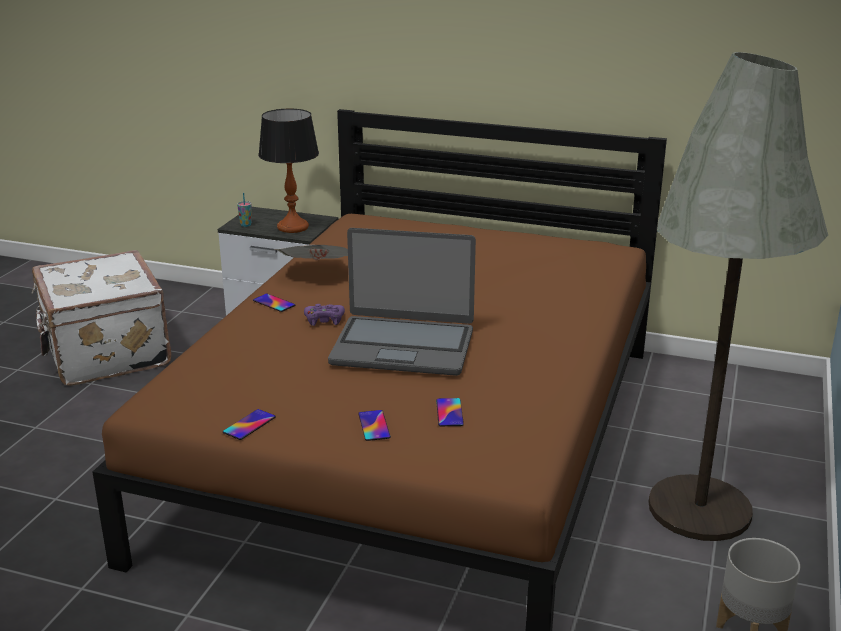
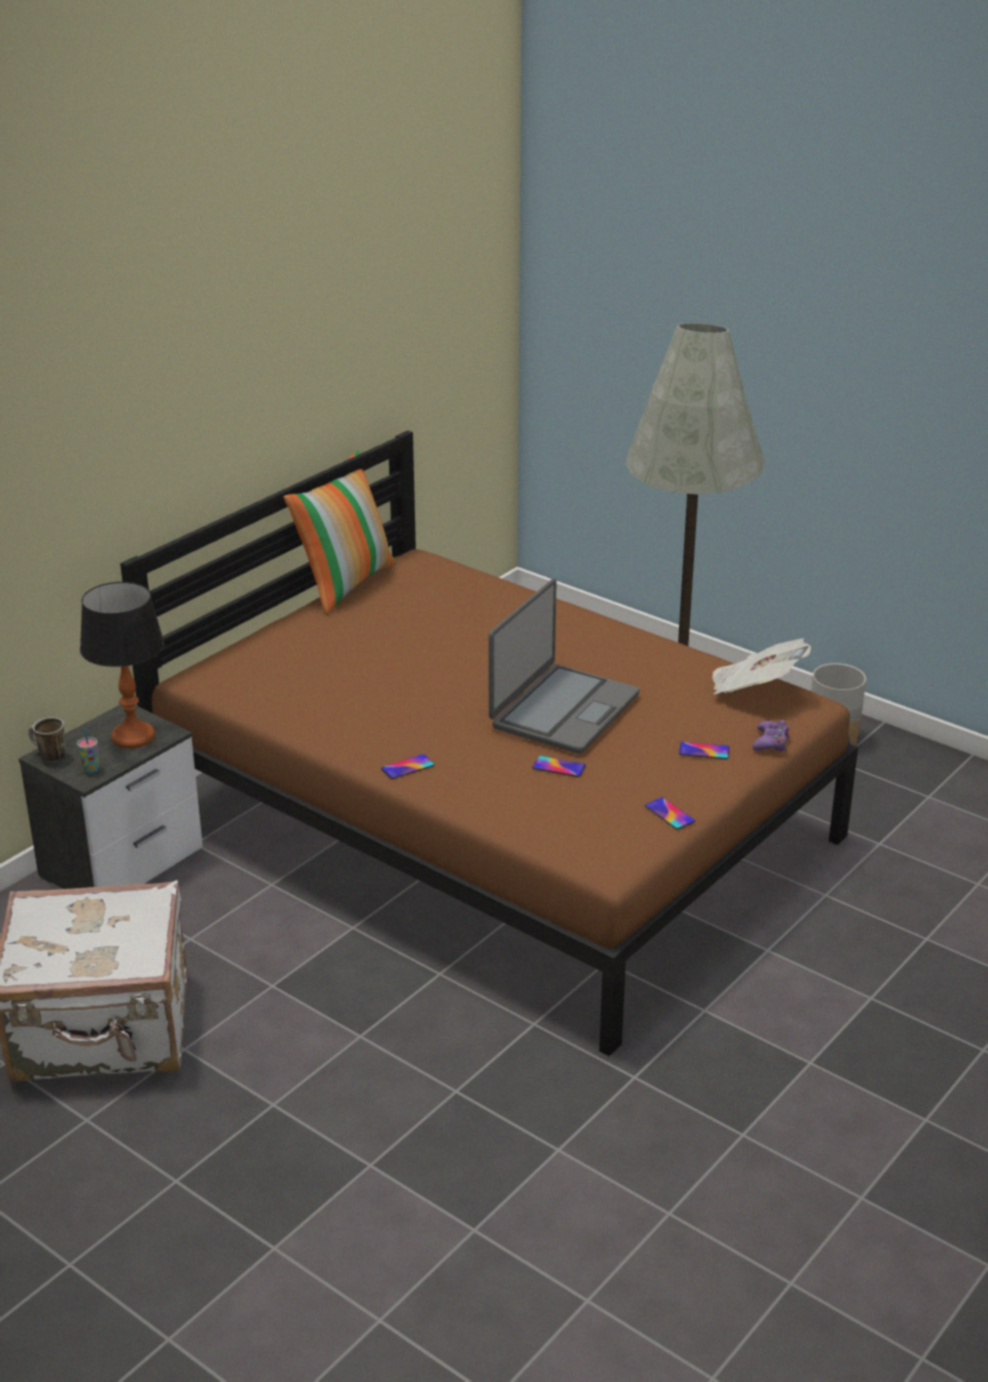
camera: 70 degrees left, 5 degrees up
newspaper [275,245,348,260] -> newspaper moved to [712,638,811,695]
purple game controller [304,304,345,326] -> purple game controller moved to [752,720,789,752]
phone [436,398,464,426] -> phone moved to [532,756,586,777]
none -> mug [28,717,66,763]
none -> pillow [283,450,396,614]

